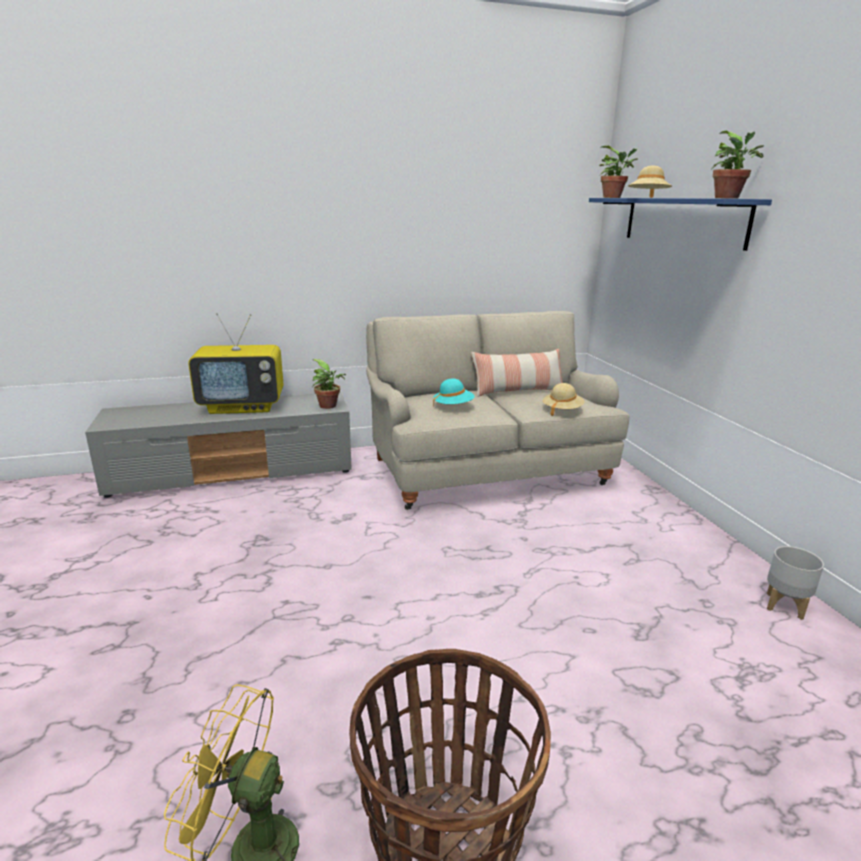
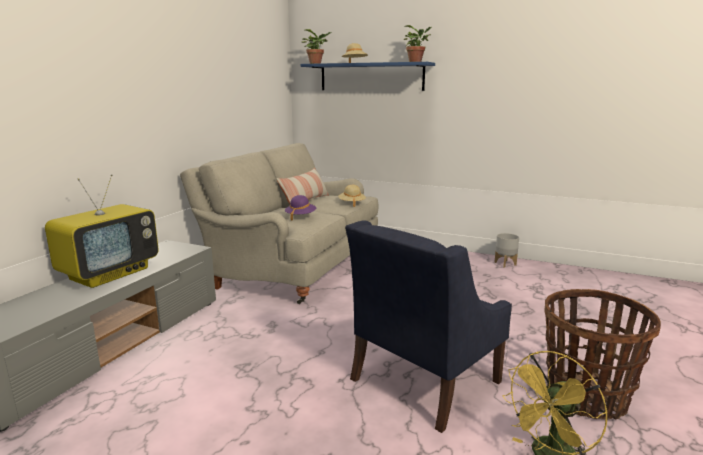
camera: 50 degrees left, 5 degrees down
potted plant [312,359,346,409] -> none
turquoise hat [433,378,475,408] -> purple hat [285,195,316,220]
none -> blue armchair [345,220,512,433]

